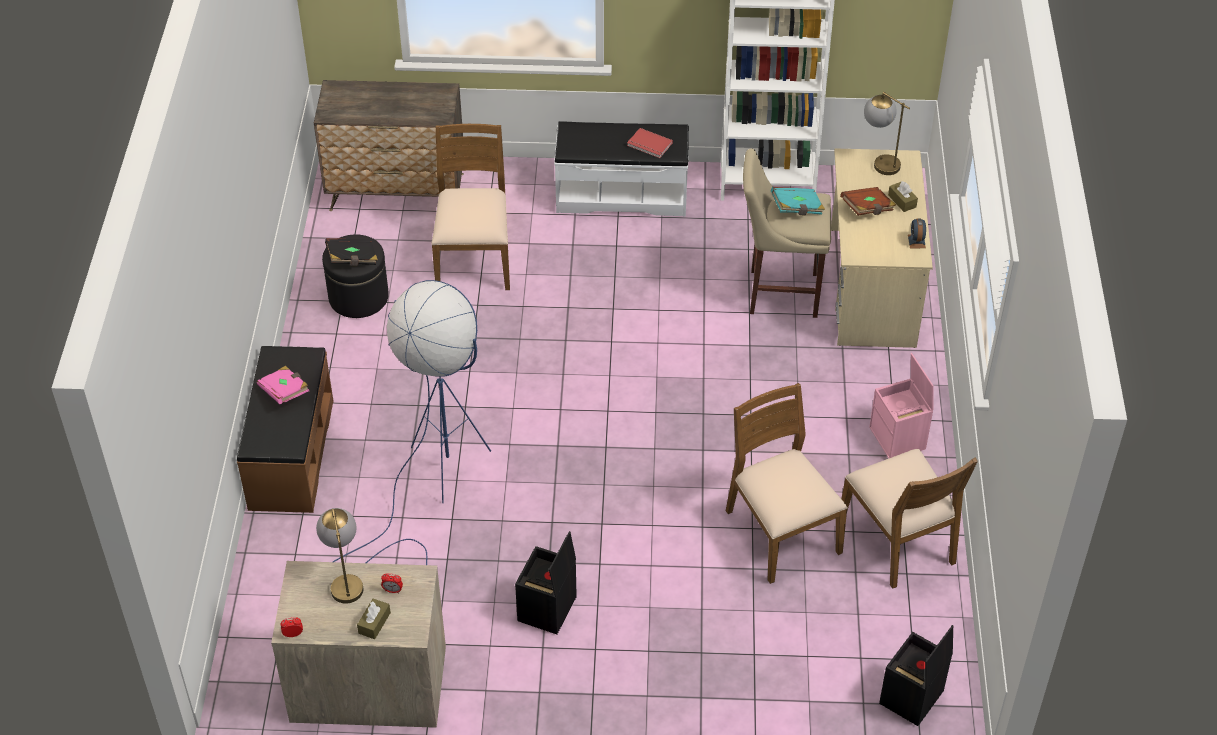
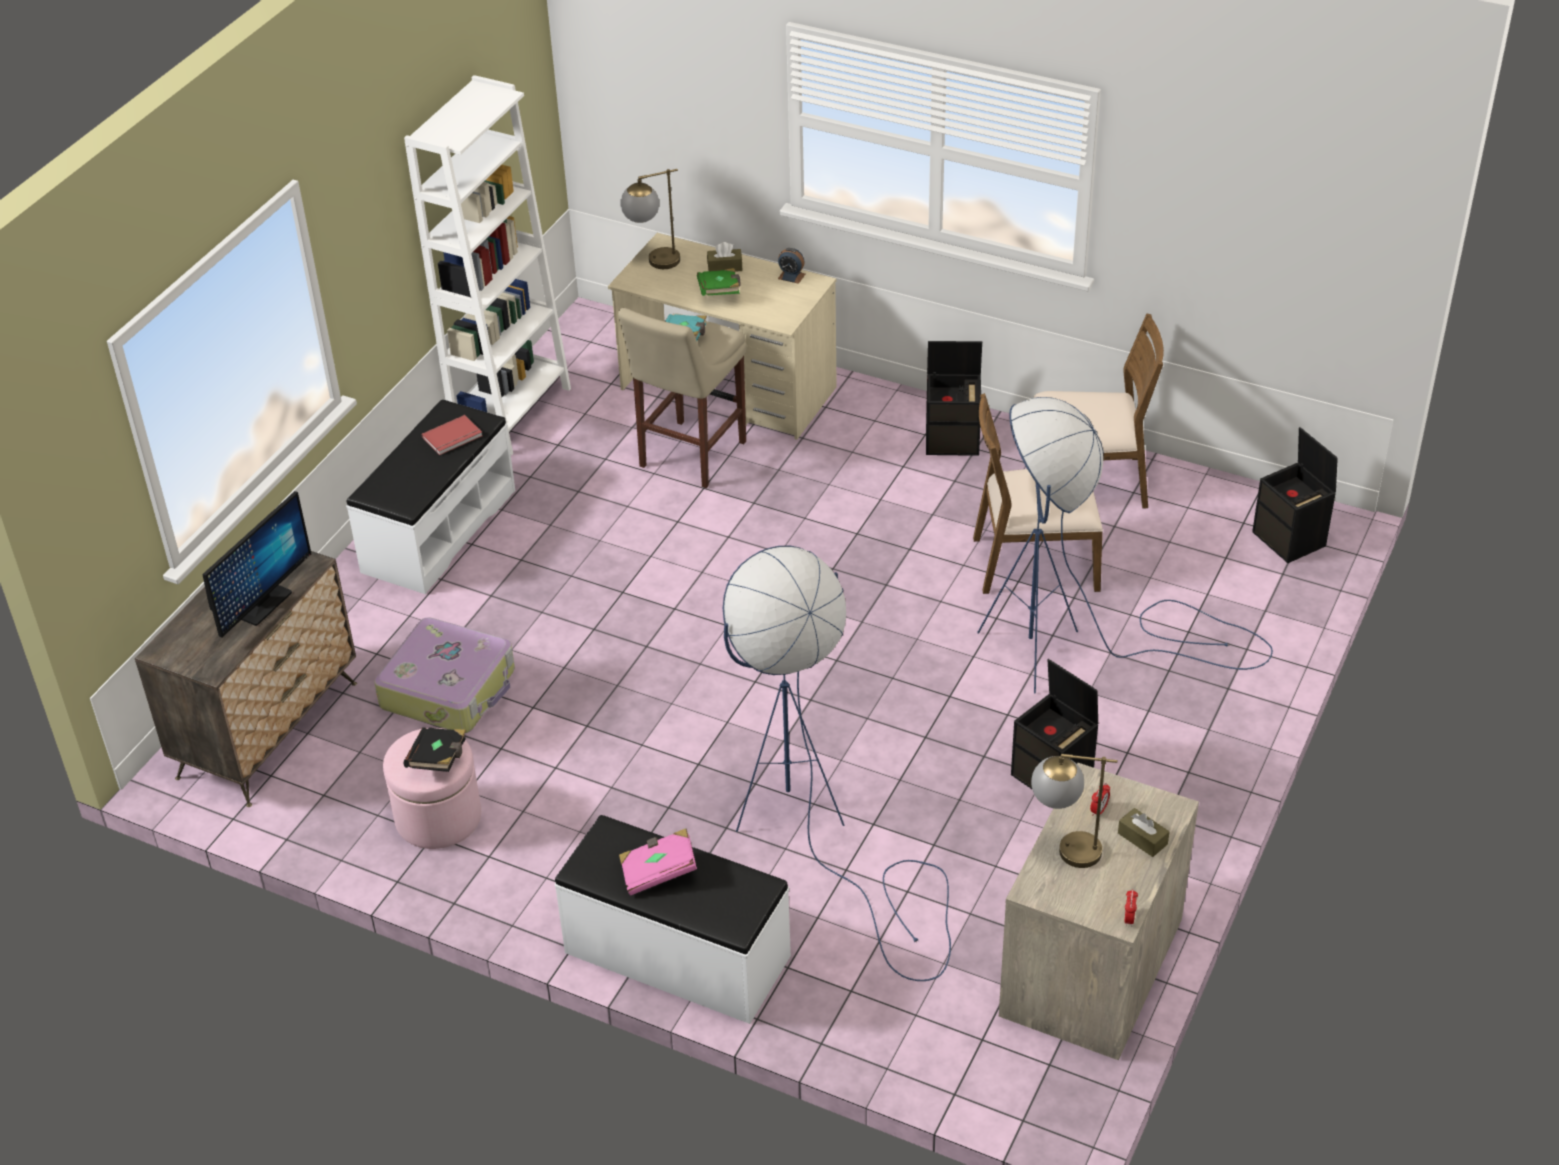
camera: 65 degrees left, 5 degrees down
brown bench [237,346,334,513] -> white bench [555,815,791,1024]
black ottoman [322,234,389,318] -> pink ottoman [383,728,481,849]
brown chair [431,124,510,290] -> suitcase [374,617,515,733]
brown book [840,187,896,216] -> green book [697,268,740,296]
pink storage box [869,353,934,458] -> black storage box [926,341,982,456]
none -> monitor [202,491,311,637]
none -> blue floor lamp [977,397,1273,693]

